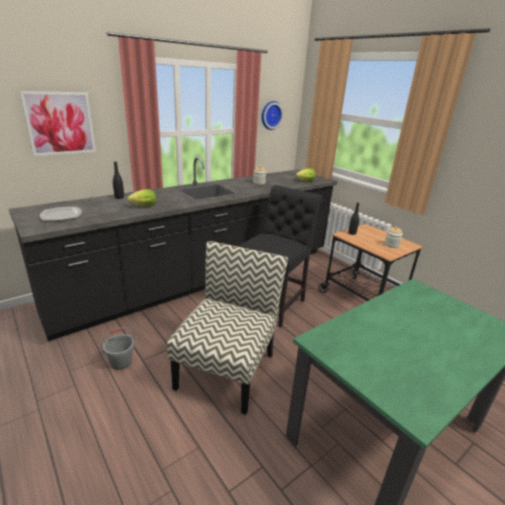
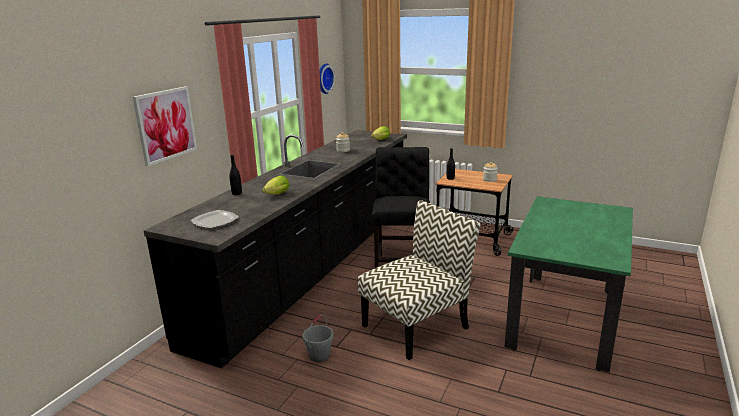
camera: 25 degrees left, 5 degrees down
chair [167,241,288,415] -> chair turned 60 degrees clockwise [358,200,480,360]

